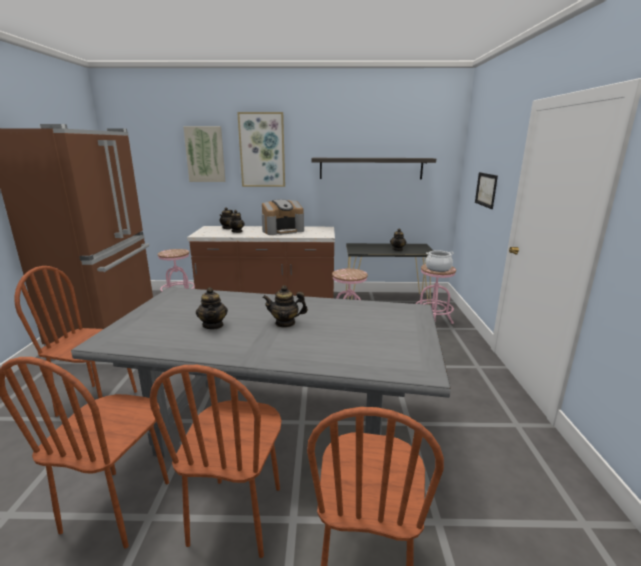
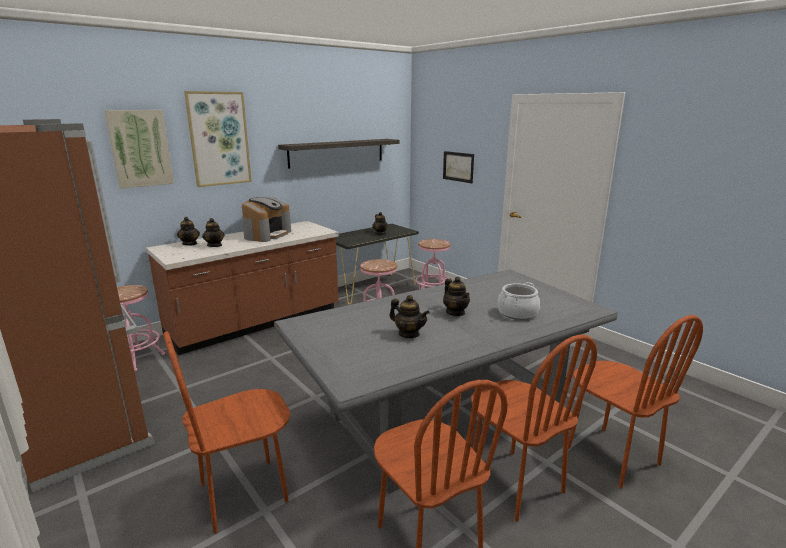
camera: 40 degrees left, 0 degrees up
teapot [263,285,308,328] -> teapot turned 75 degrees counterclockwise [443,277,470,316]
cooking pot [426,250,454,272] -> cooking pot moved to [498,282,540,320]

